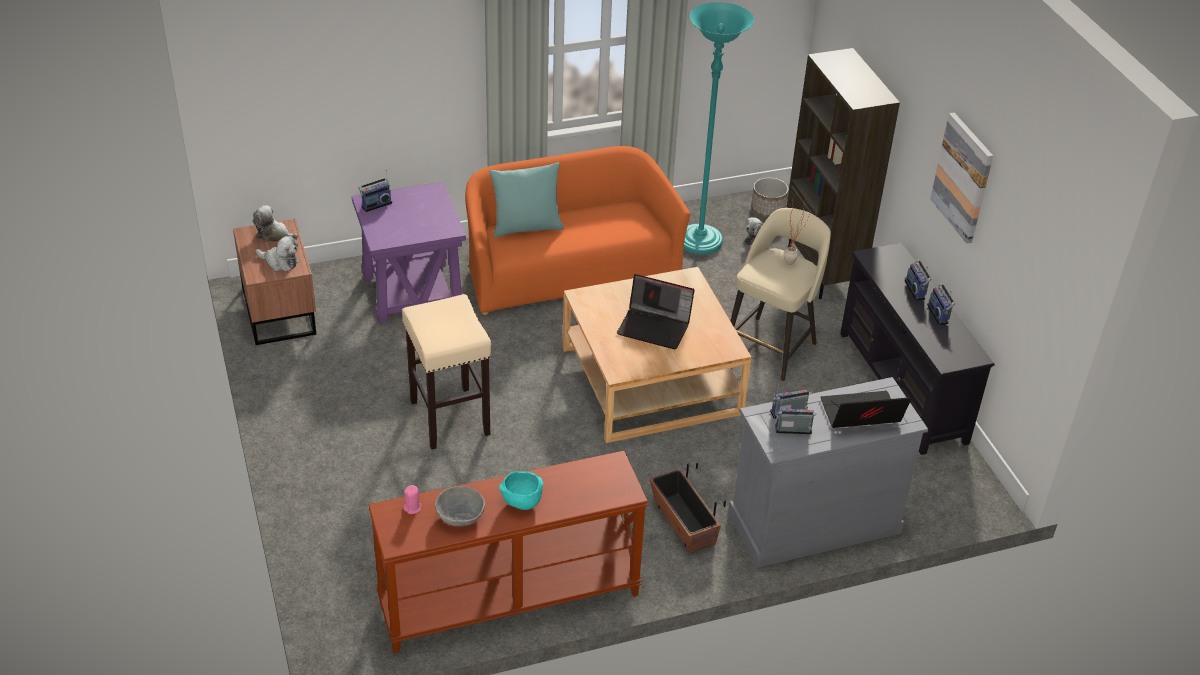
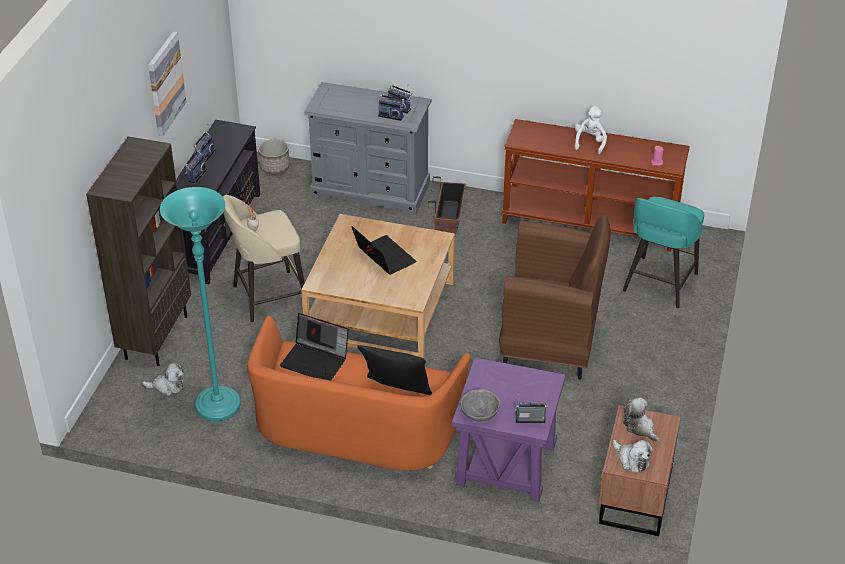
camera: 145 degrees left, 0 degrees up
beige stool [402,294,491,450] -> brown armchair [499,215,611,380]
grey bowl [435,486,485,526] -> grey bowl moved to [461,389,500,422]
turquoise pillow [489,162,564,237] -> black pillow [357,345,432,395]
turquoise bowl [499,471,544,510] -> white plush toy [574,106,607,154]
planter [751,178,789,218] -> planter moved to [258,139,290,175]
laptop [820,391,912,428] -> laptop moved to [280,313,349,381]
none -> turquoise stool [623,197,704,308]

